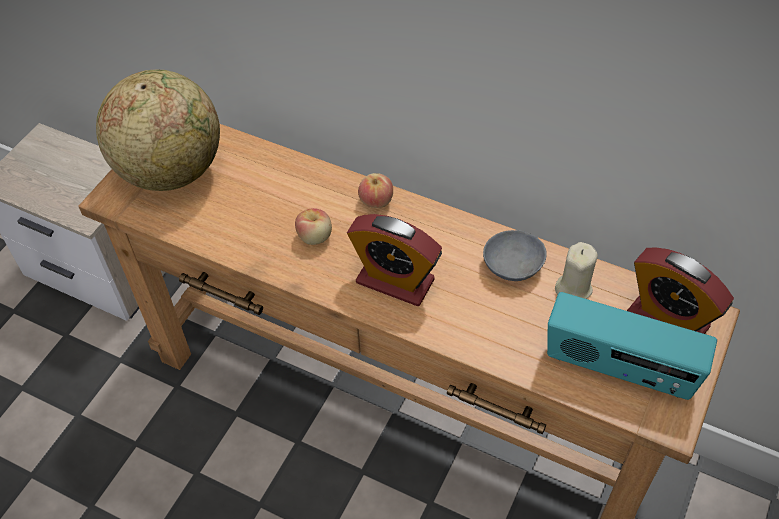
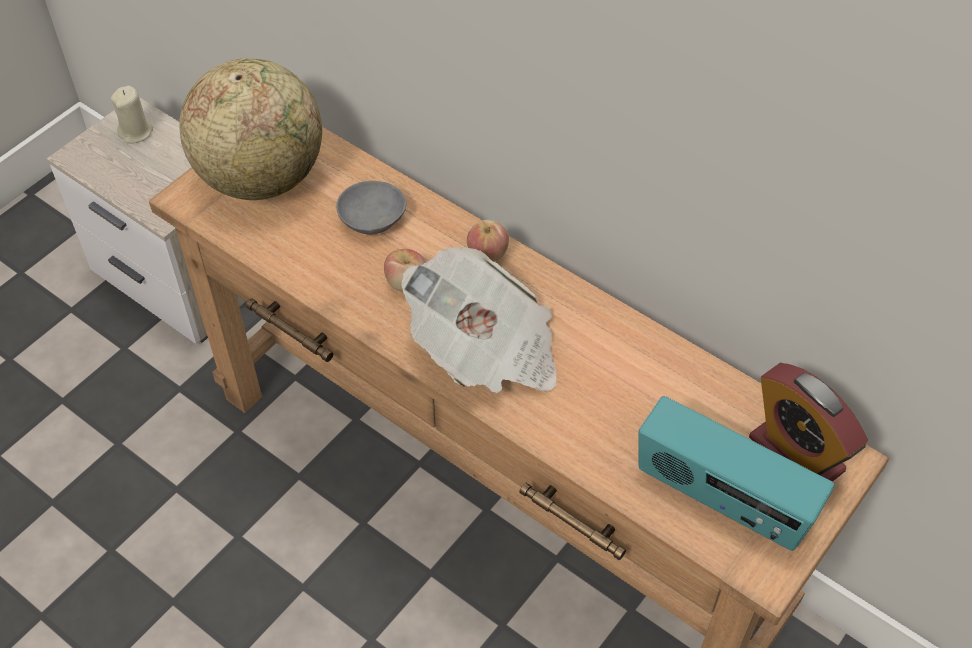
camera: 10 degrees right, 0 degrees up
alarm clock [347,214,442,306] -> newspaper [401,247,557,393]
grey bowl [483,230,547,281] -> grey bowl moved to [336,181,406,235]
beige candle [555,242,598,299] -> beige candle moved to [111,86,153,144]

